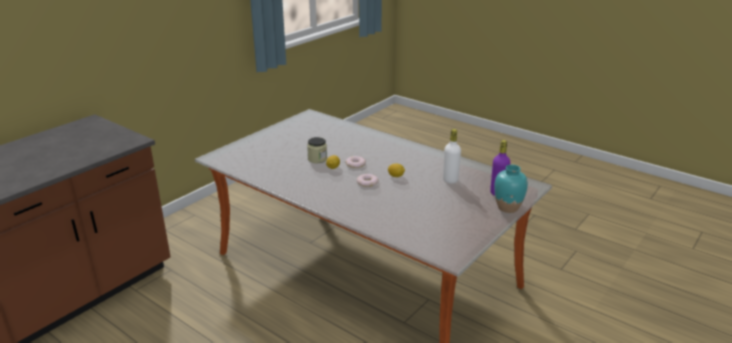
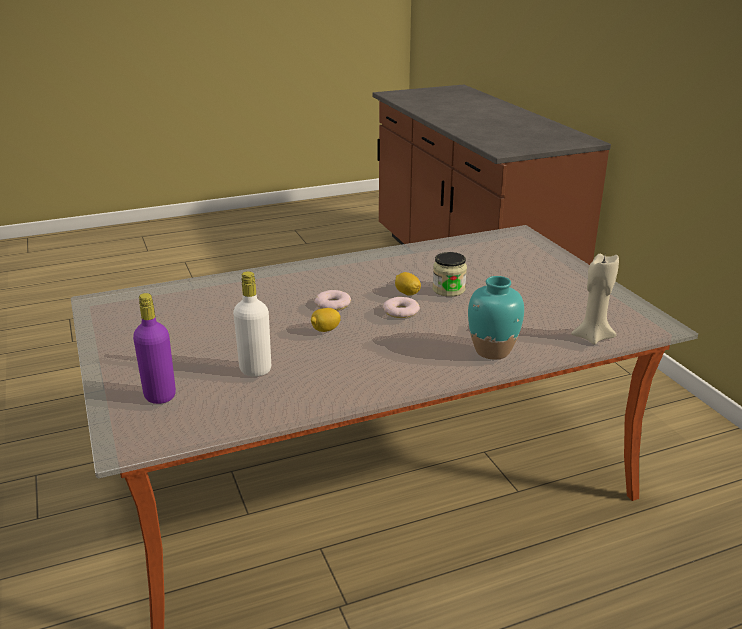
camera: 120 degrees right, 0 degrees up
turquoise vase [494,165,528,213] -> turquoise vase moved to [468,276,524,359]
none -> beige candle [571,254,619,345]

